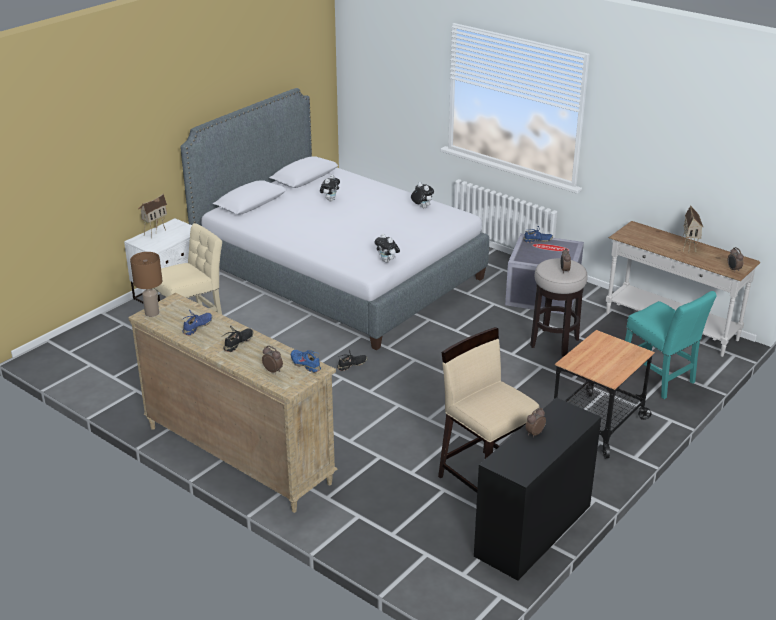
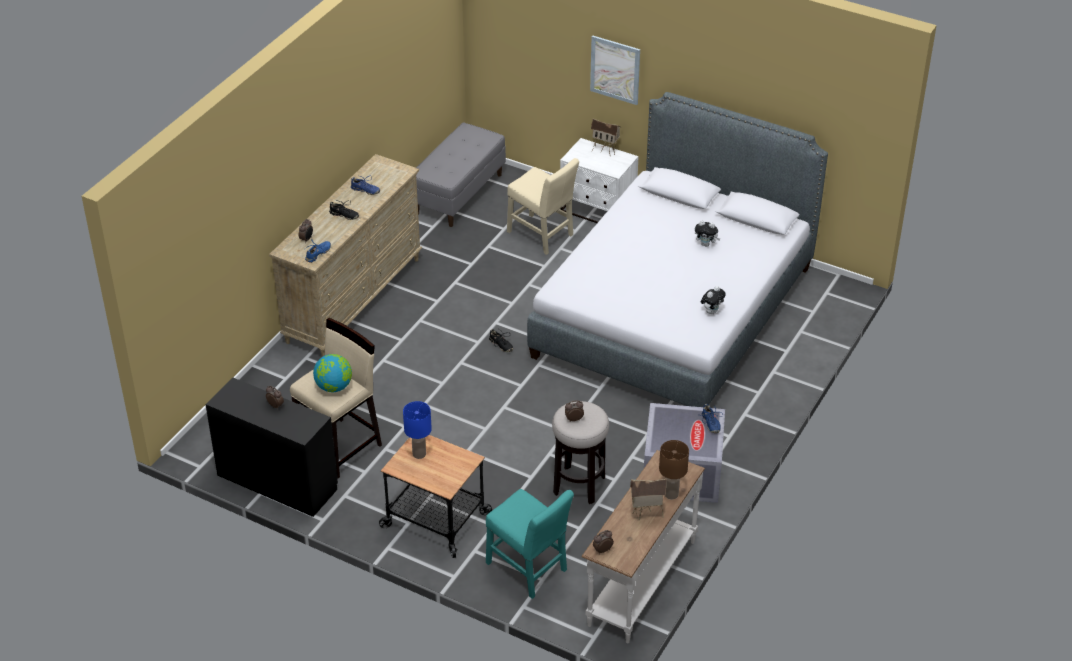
camera: 80 degrees right, 10 degrees up
brown table lamp [130,252,163,317] -> brown table lamp moved to [659,440,689,499]
plush toy [375,234,400,263] -> none
turquoise chair [625,291,717,399] -> turquoise chair turned 90 degrees counterclockwise [486,489,574,599]
none -> globe [313,354,352,392]
none -> blue table lamp [403,401,432,459]
none -> grey bench [416,123,506,227]
none -> picture [590,35,640,105]

